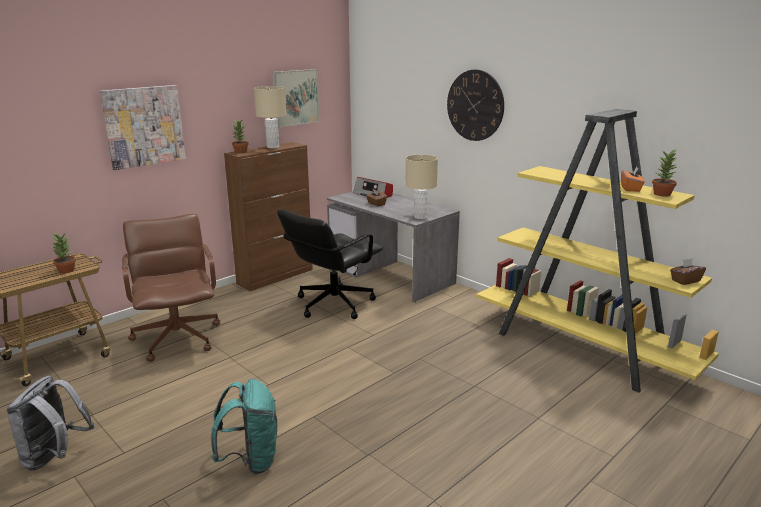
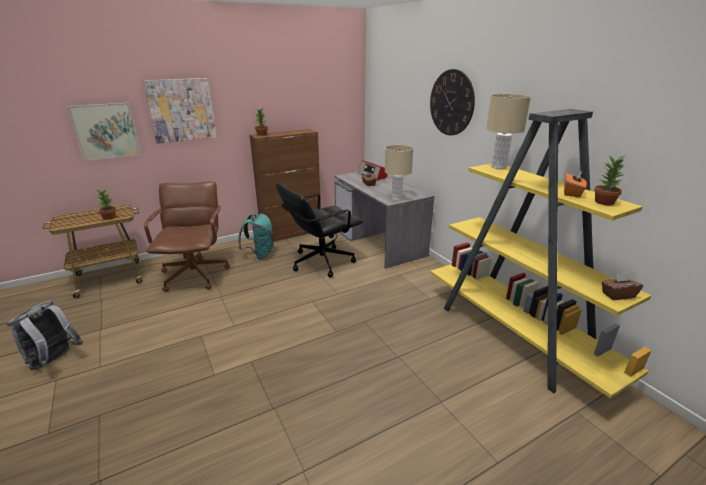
camera: 15 degrees right, 5 degrees up
turquoise backpack [211,379,277,474] -> turquoise backpack moved to [238,214,274,259]
beige table lamp [254,86,286,148] -> beige table lamp moved to [486,94,531,169]
picture [272,69,319,128] -> picture moved to [67,103,141,161]

